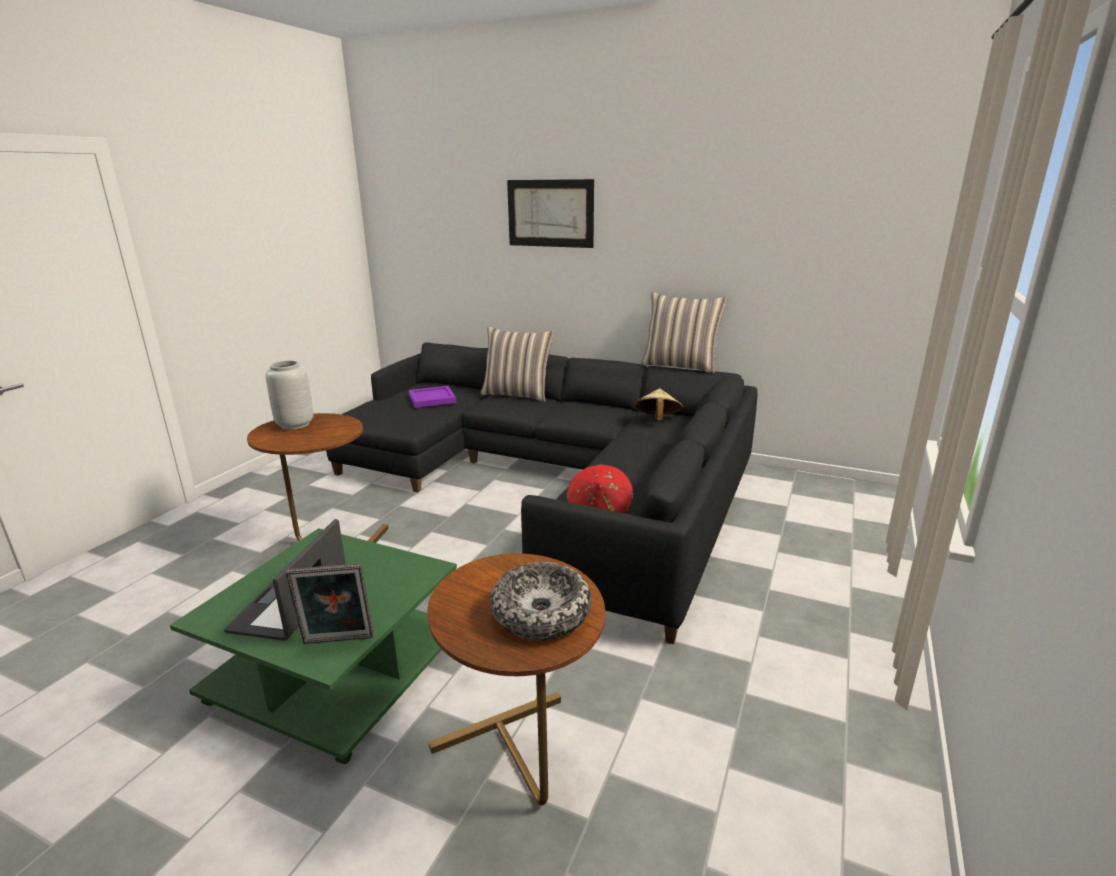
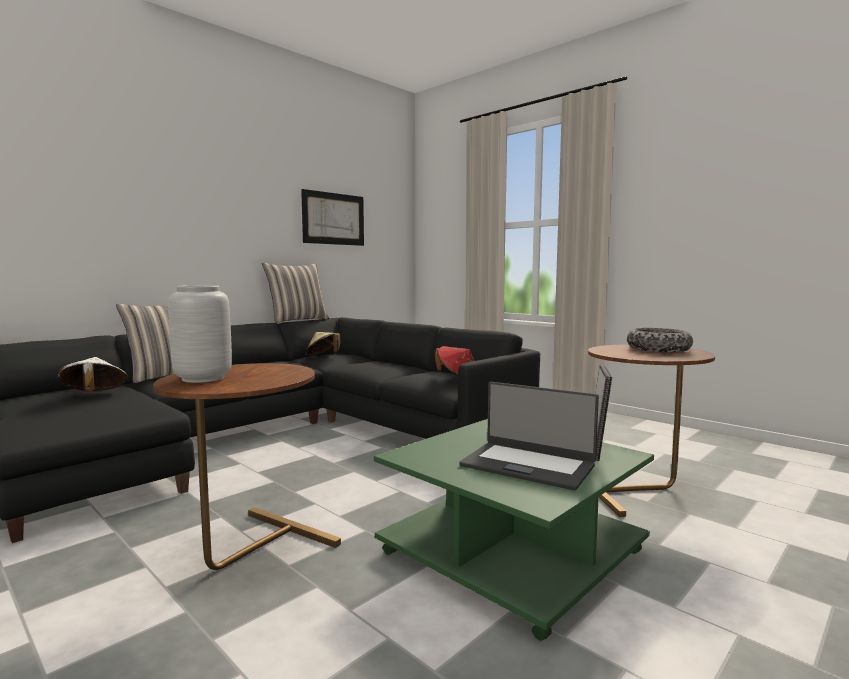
camera: 70 degrees left, 15 degrees down
purple tray [409,386,456,408] -> white hat [58,357,128,392]
picture [507,179,594,248] -> picture moved to [301,189,364,246]

